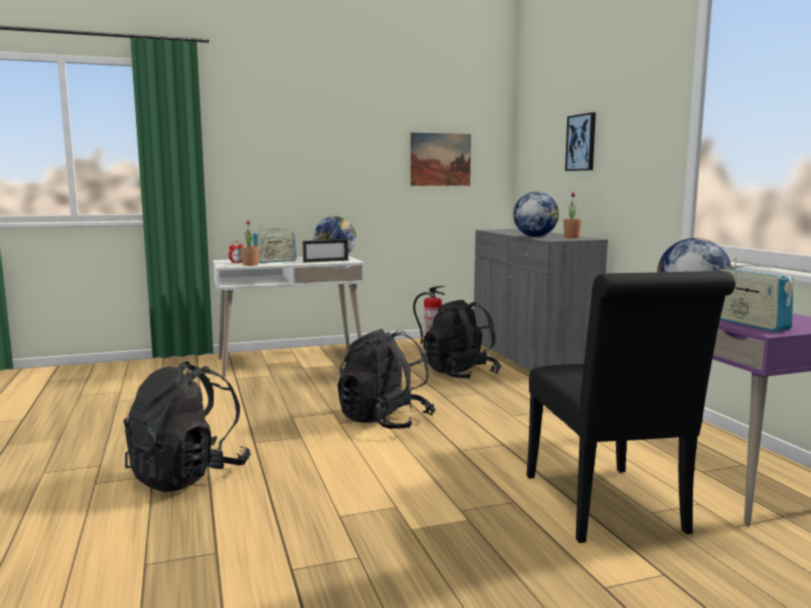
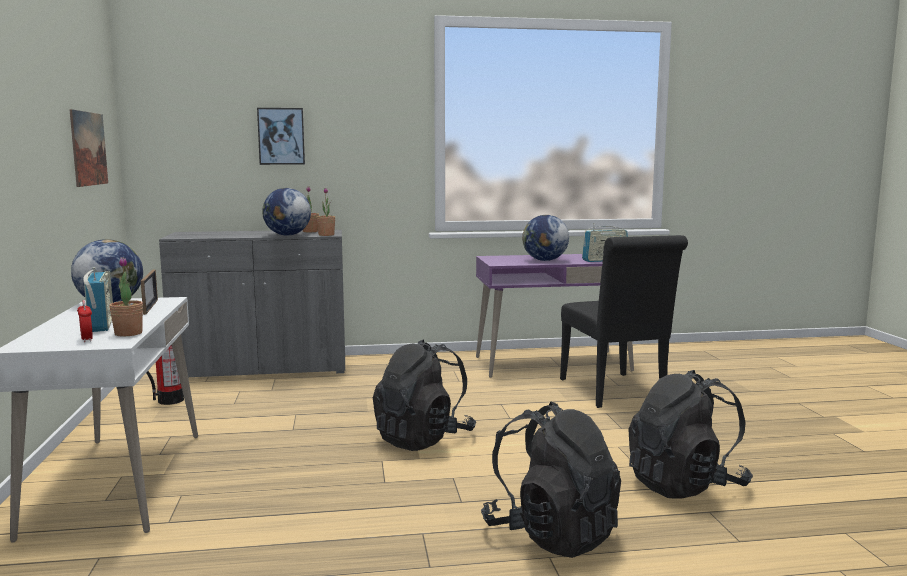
camera: 80 degrees left, 0 degrees up
black backpack [424,300,501,379] -> black backpack moved to [628,370,753,499]
black chair [526,271,736,543] -> black chair turned 75 degrees clockwise [560,235,688,408]
none -> potted plant [317,188,335,236]

